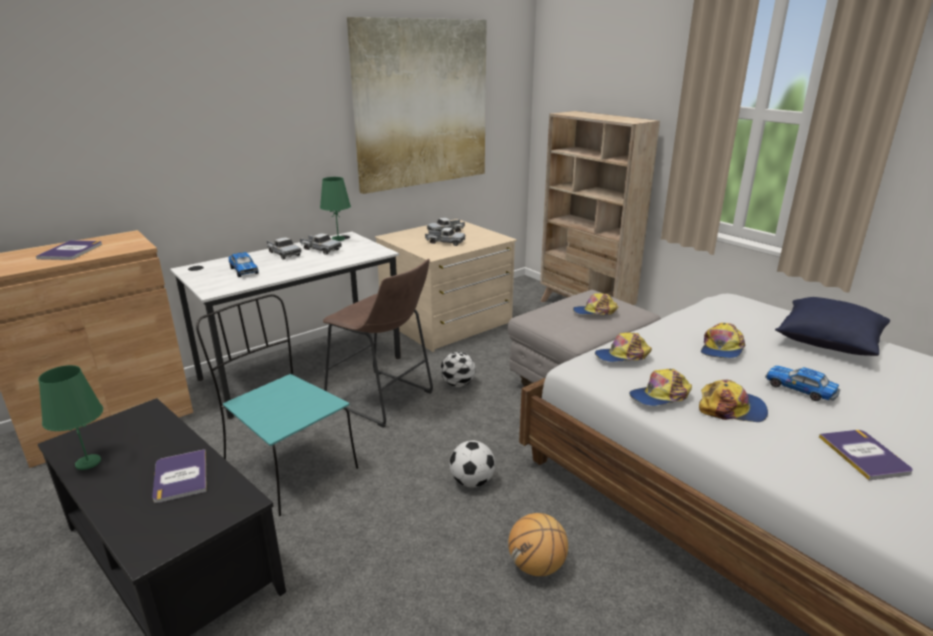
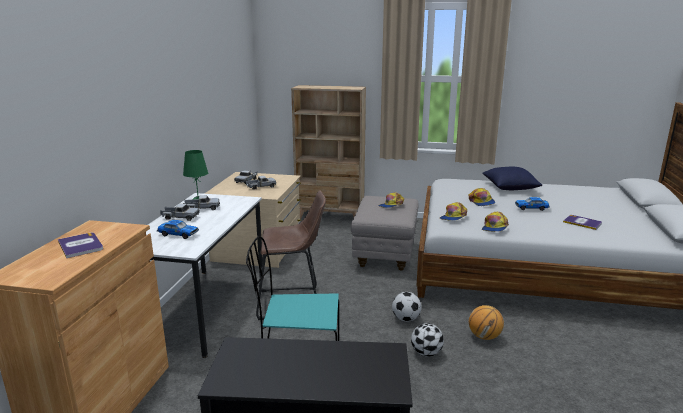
camera: 40 degrees left, 5 degrees down
green table lamp [38,365,103,470] -> none
book [152,449,207,503] -> none
picture [347,17,487,194] -> none
football [441,352,476,387] -> football moved to [411,323,444,357]
cap [699,380,768,422] -> none

